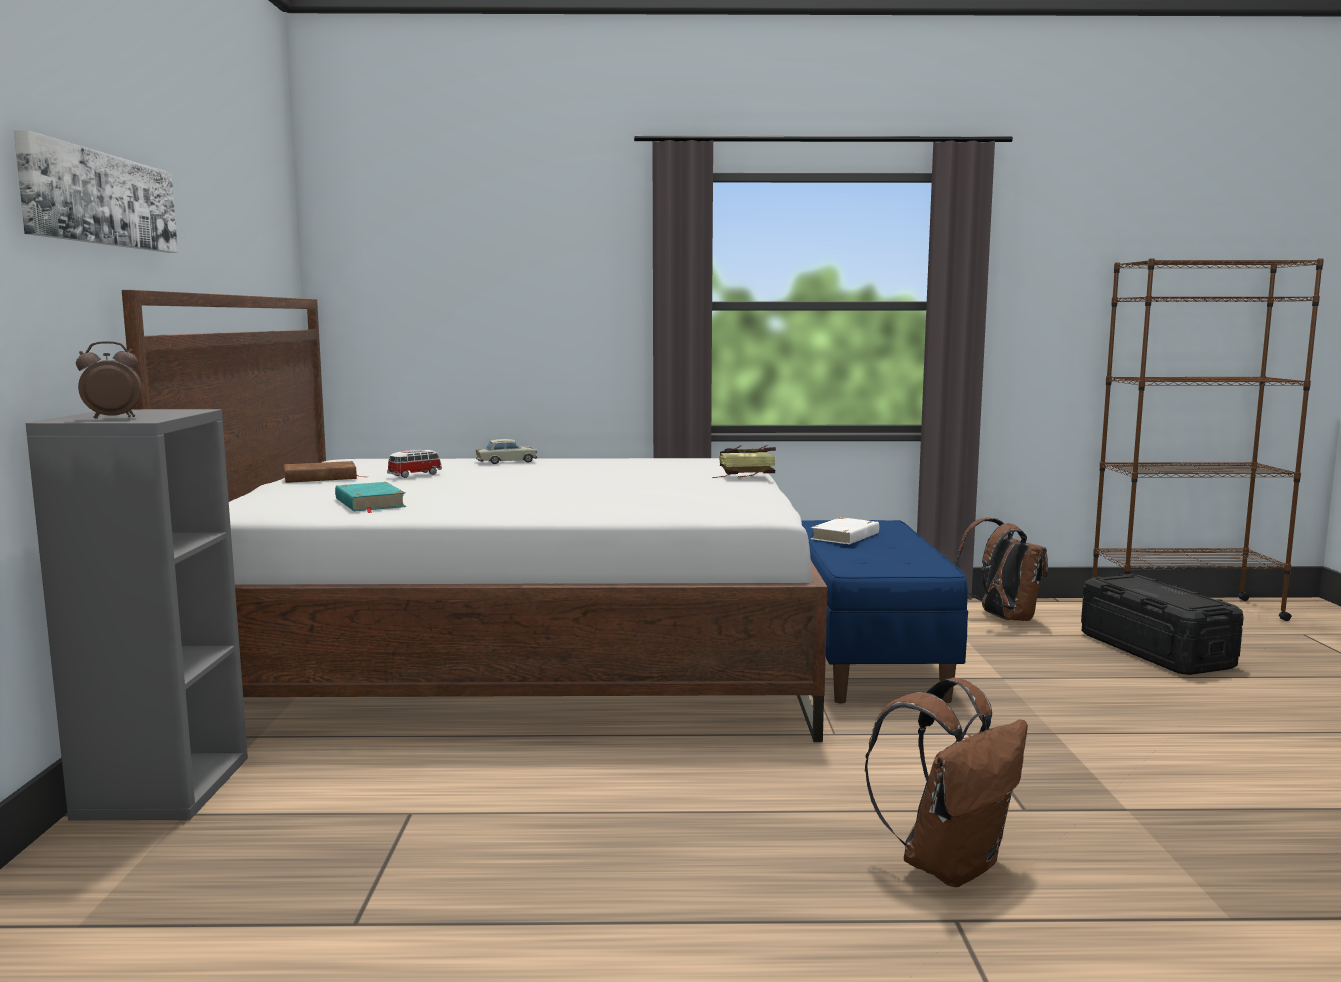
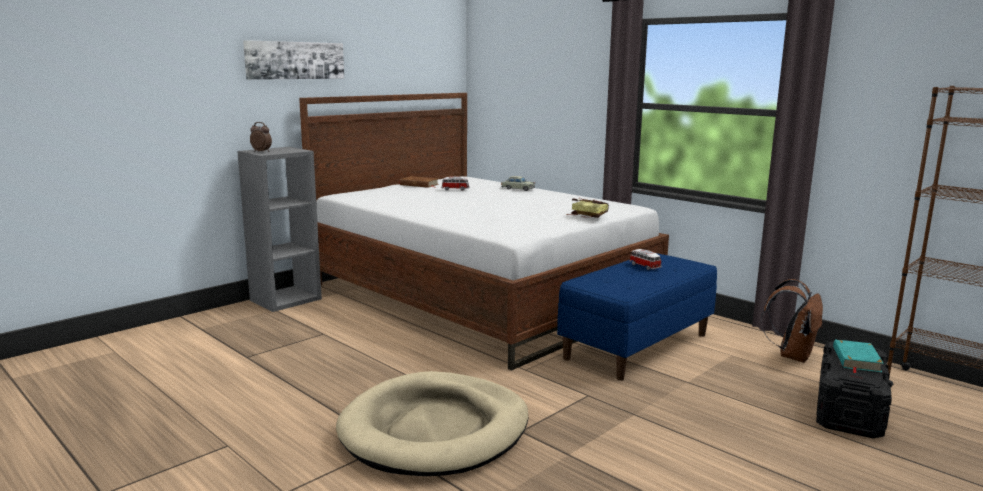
camera: 45 degrees right, 5 degrees up
turquoise book [335,482,406,513] -> turquoise book moved to [833,339,884,373]
white book [811,517,879,544] -> toy car [630,249,662,270]
brown backpack [865,678,1028,887] -> beige dog bed [336,371,528,476]

